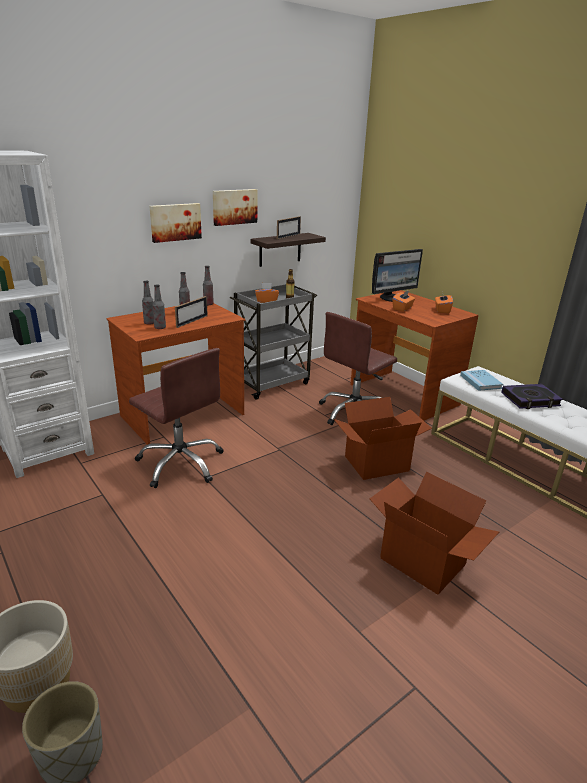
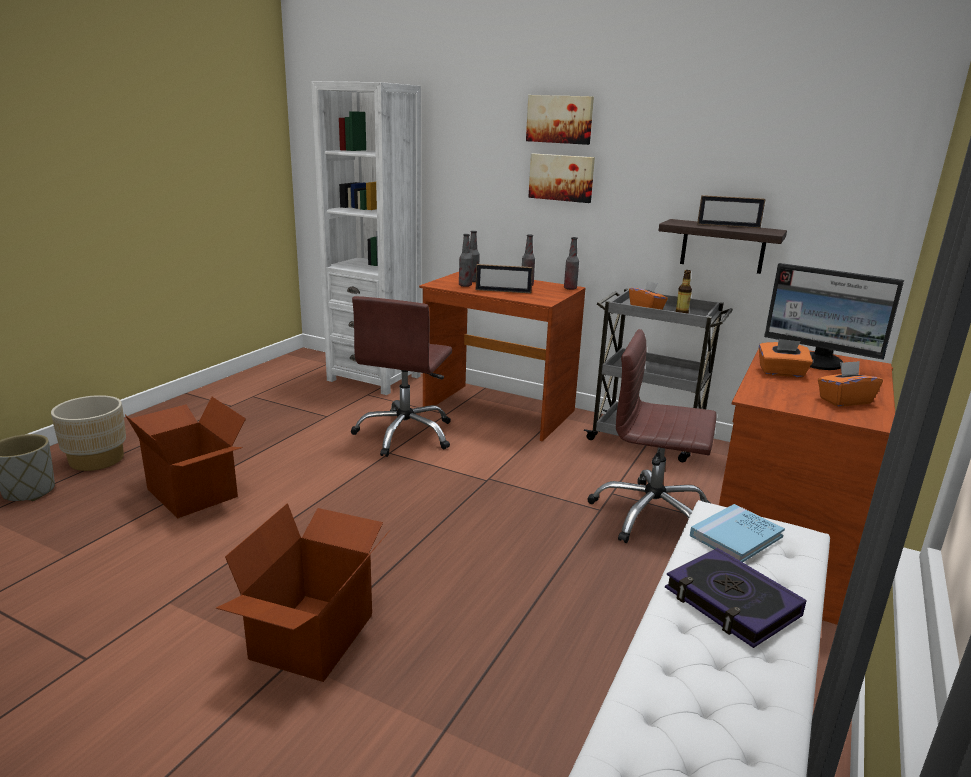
camera: 65 degrees right, 5 degrees down
picture [213,189,258,226] -> picture moved to [526,95,594,145]
cardboard box [334,397,432,480] -> cardboard box moved to [125,397,246,519]

